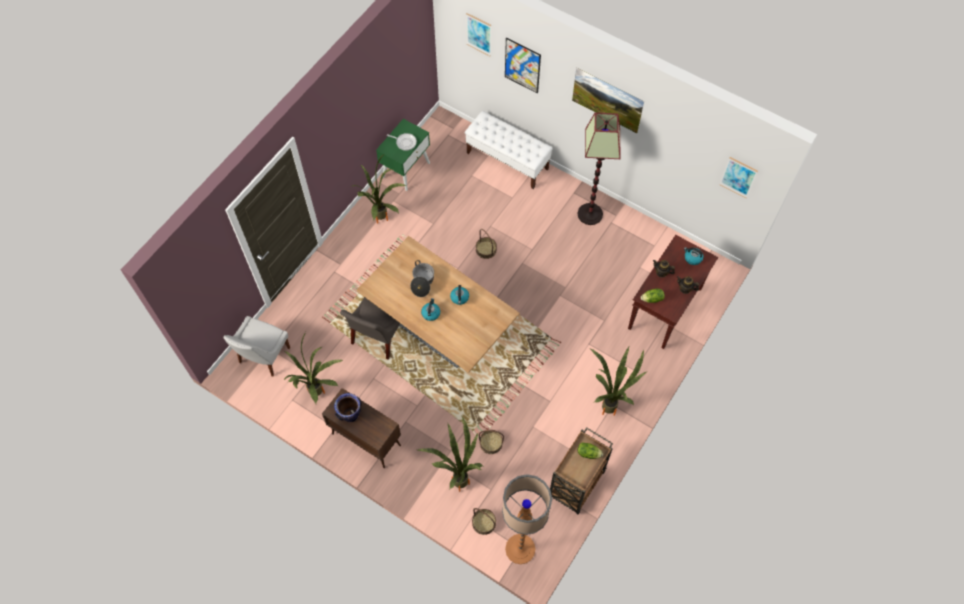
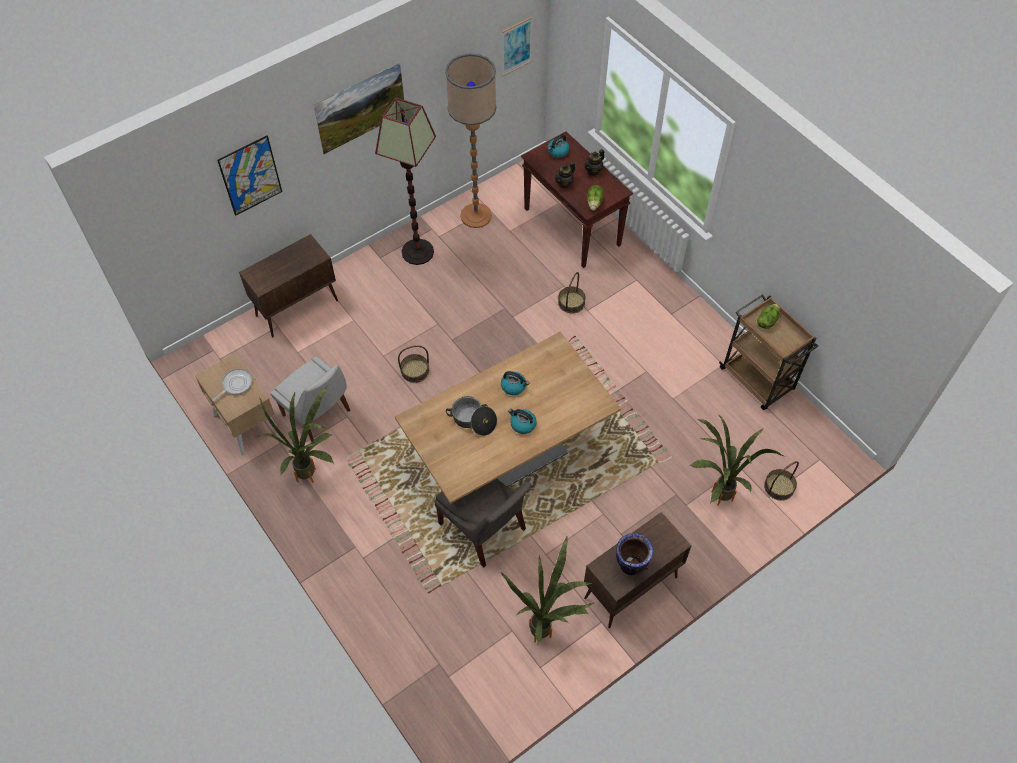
camera: 70 degrees left, 5 degrees down
white chair [224,316,290,377] -> white chair moved to [270,356,350,442]
green nightstand [376,119,430,191] -> beige nightstand [195,353,279,456]
white bench [465,111,553,189] -> brown cabinet [239,234,338,337]
picture [466,13,491,57] -> none
basket [479,430,504,454] -> basket moved to [558,272,586,314]
floor lamp [502,474,552,564] -> floor lamp moved to [445,53,497,228]
potted plant [590,347,646,416] -> none

